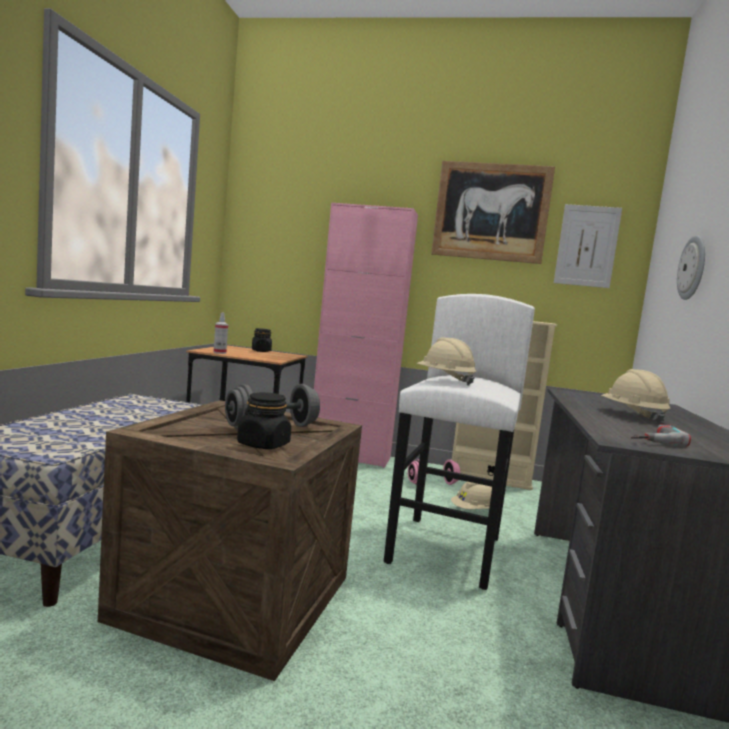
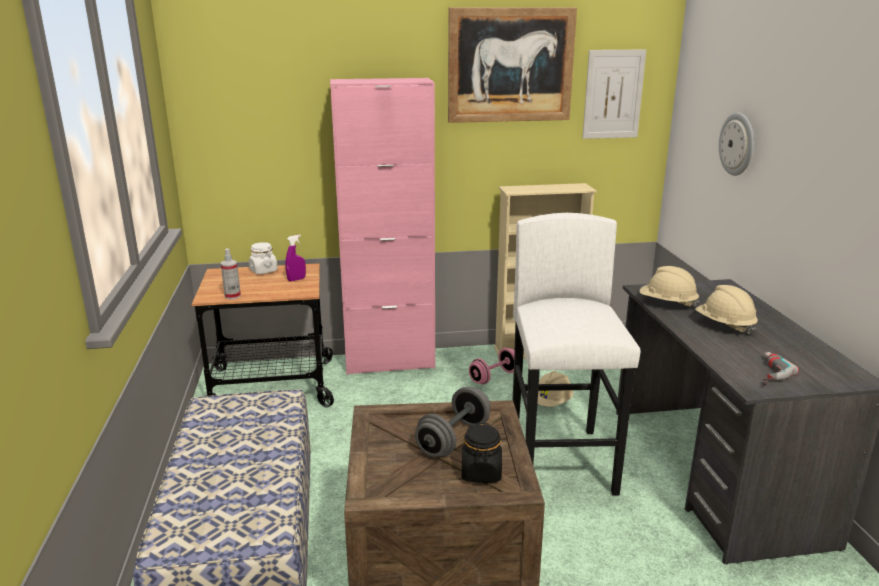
camera: 20 degrees left, 15 degrees up
black jar [252,328,272,352] -> white jar [249,242,278,274]
beige hard hat [416,337,476,386] -> beige hard hat moved to [640,266,699,308]
none -> purple spray bottle [285,235,306,281]

